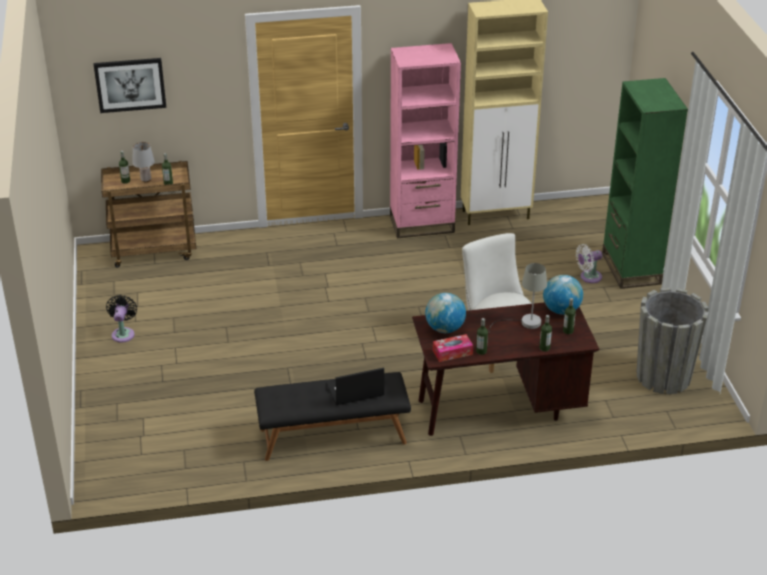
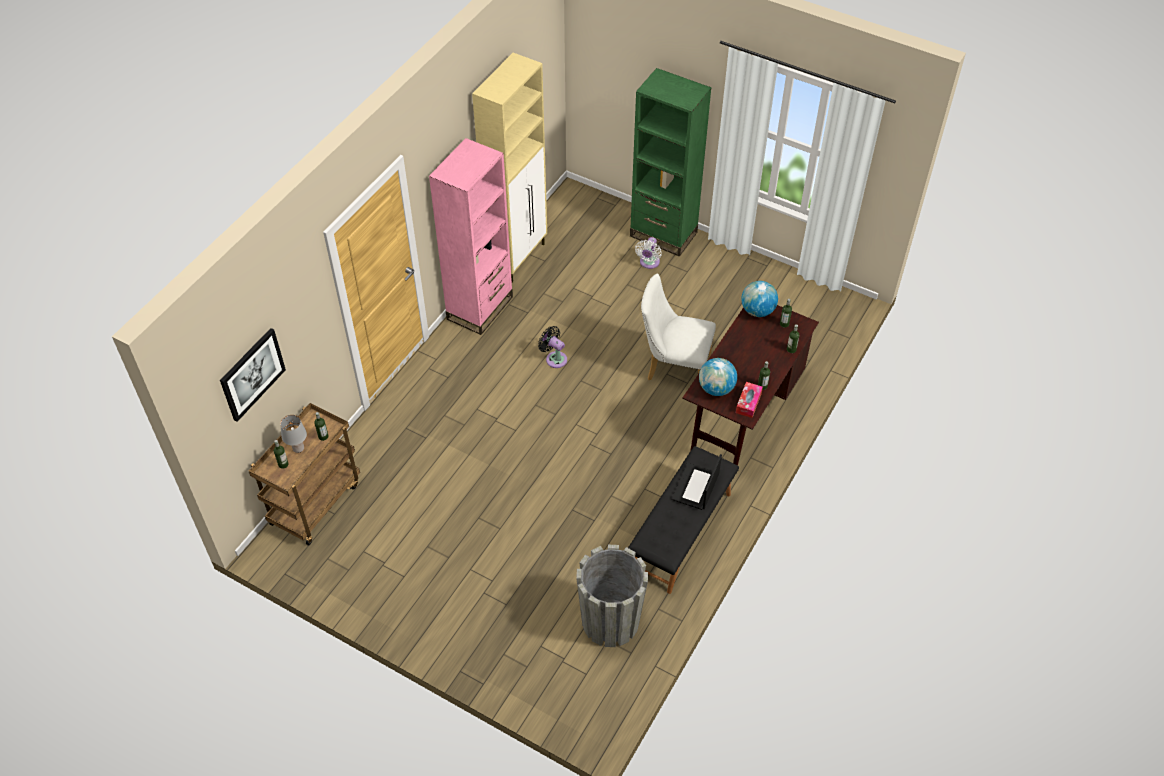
camera: 50 degrees left, 15 degrees up
black fan [106,295,137,343] -> black fan moved to [538,326,567,368]
grey table lamp [489,263,547,332] -> none
grey planter [636,287,709,394] -> grey planter moved to [576,545,648,647]

